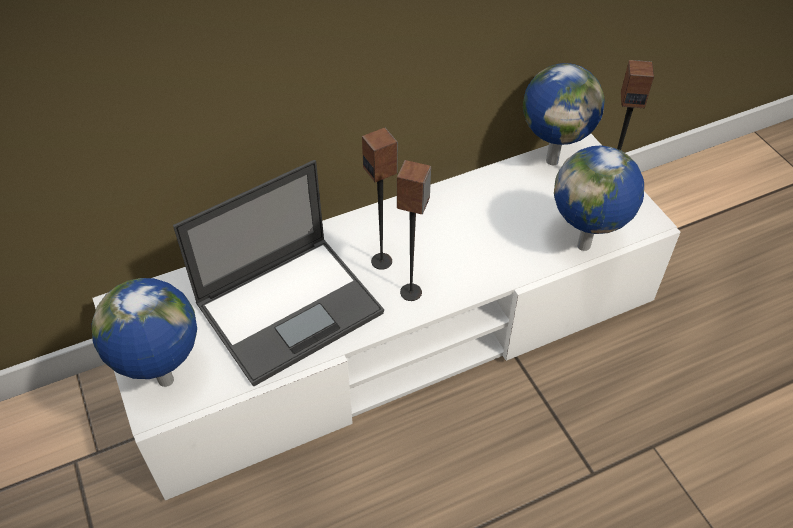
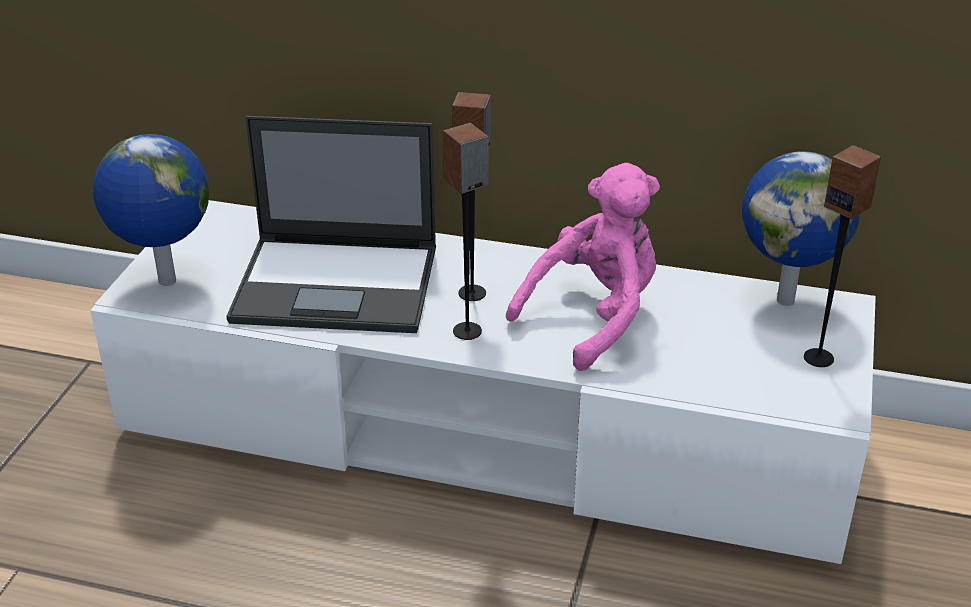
camera: 40 degrees right, 15 degrees down
globe [554,145,644,251] -> none
none -> pink plush toy [506,163,660,371]

